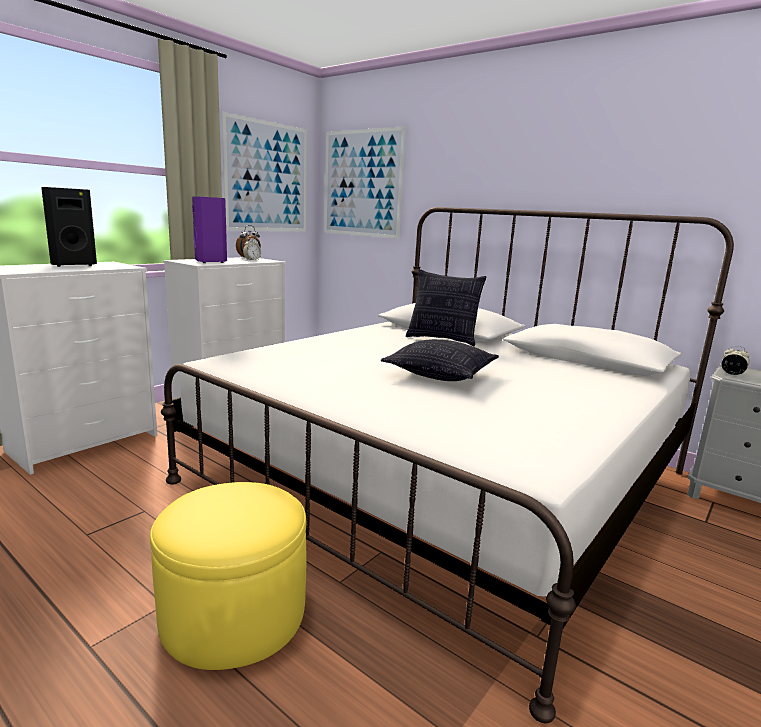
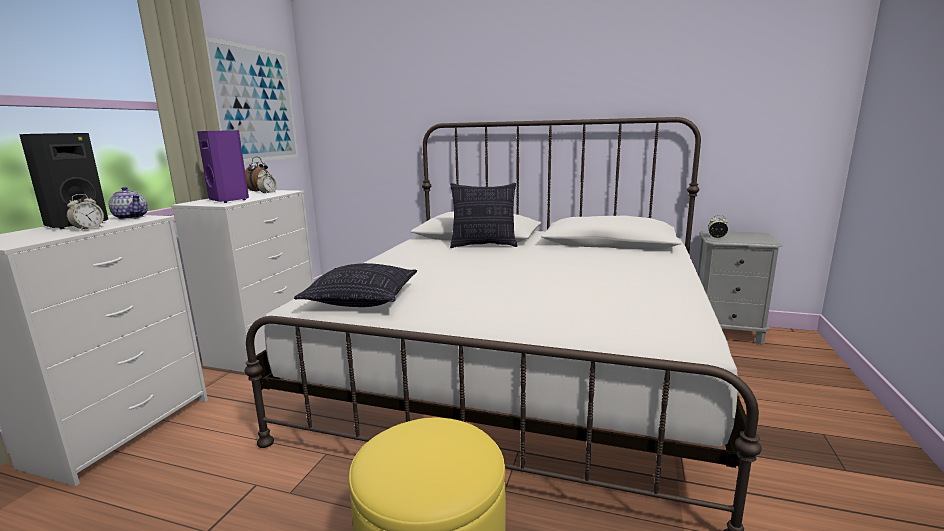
camera: 20 degrees left, 0 degrees up
picture [324,126,406,239] -> none
pillow [381,339,499,381] -> pillow moved to [294,263,417,307]
none -> alarm clock [67,194,104,231]
none -> teapot [108,187,148,219]

